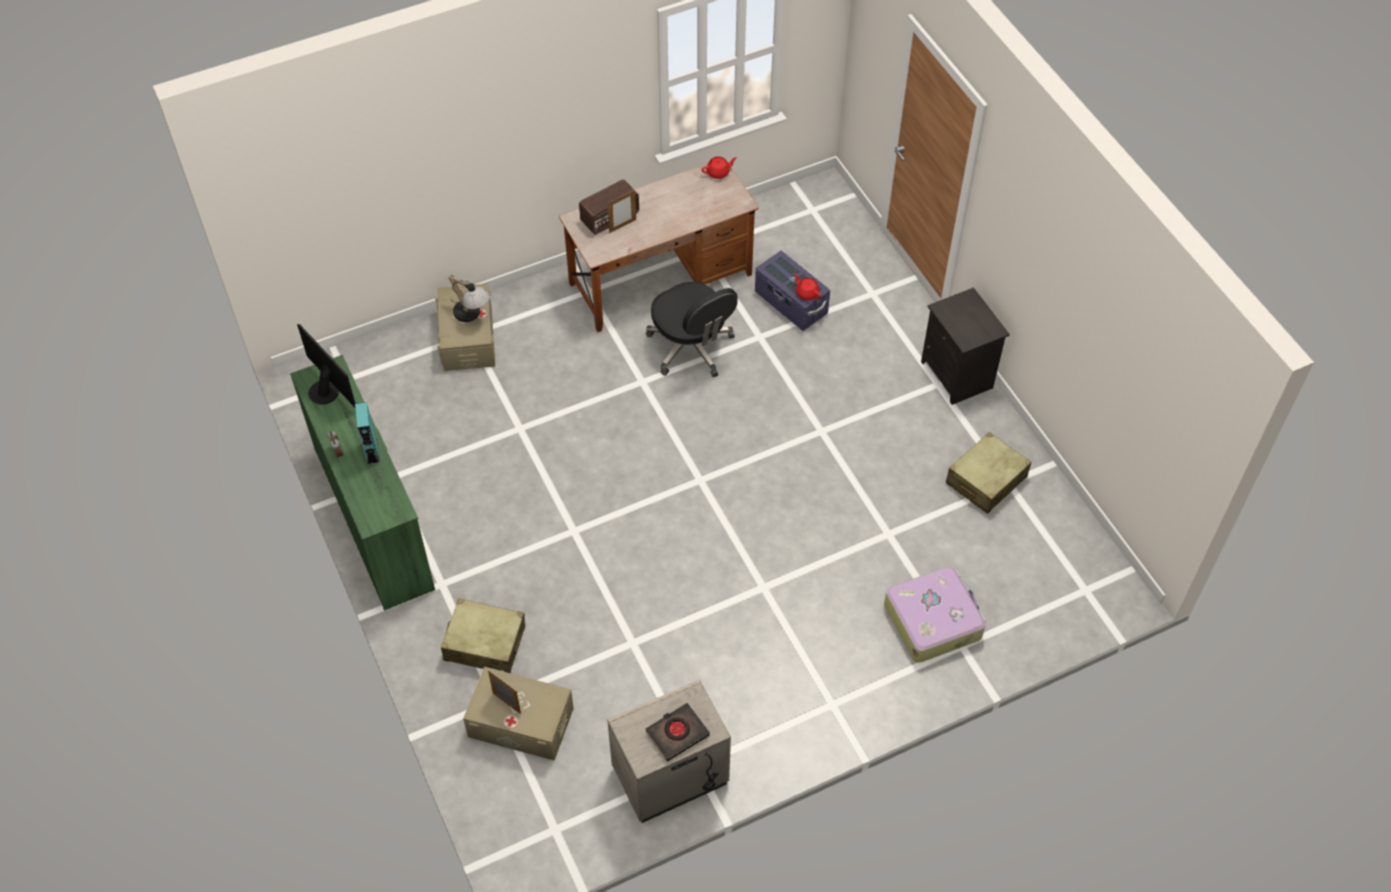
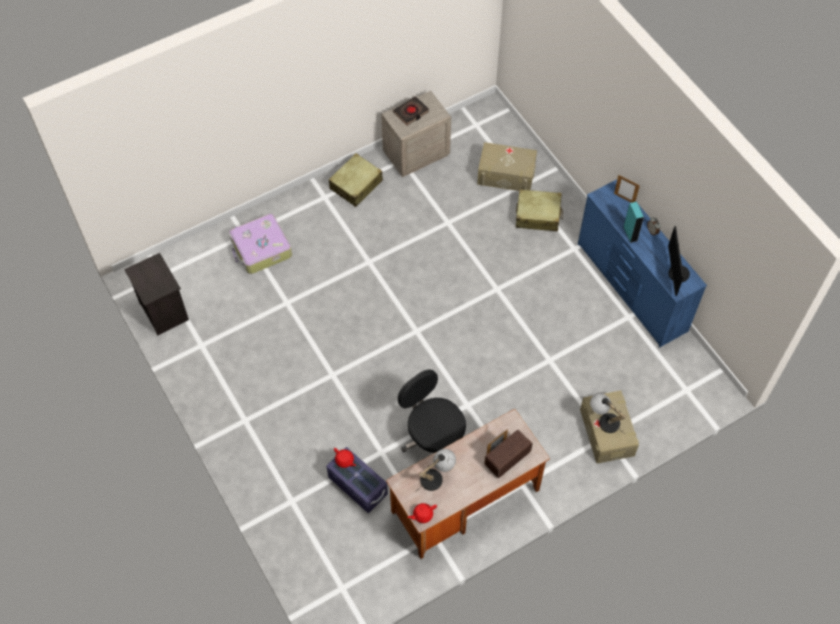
camera: 175 degrees right, 5 degrees up
green dresser [290,355,435,611] -> blue dresser [578,179,707,347]
monitor [297,324,356,407] -> monitor turned 45 degrees clockwise [668,226,690,296]
picture frame [488,670,521,714] -> picture frame moved to [614,175,640,203]
black nightstand [921,287,1010,405] -> black nightstand moved to [124,253,189,335]
beige suitcase [946,432,1031,514] -> beige suitcase moved to [329,153,383,207]
none -> table lamp [416,449,456,491]

